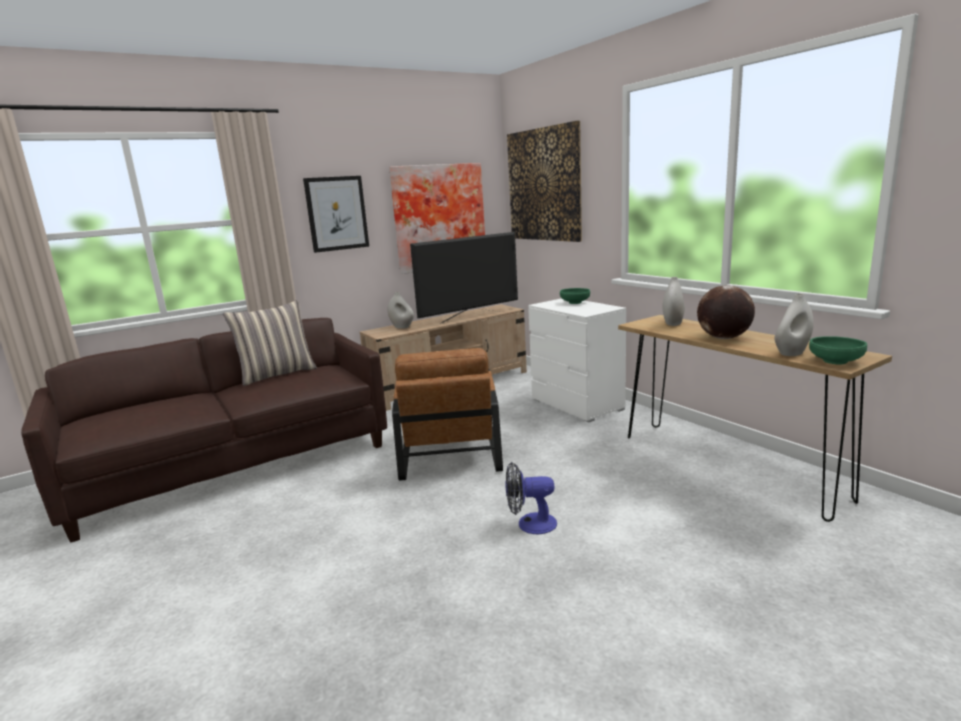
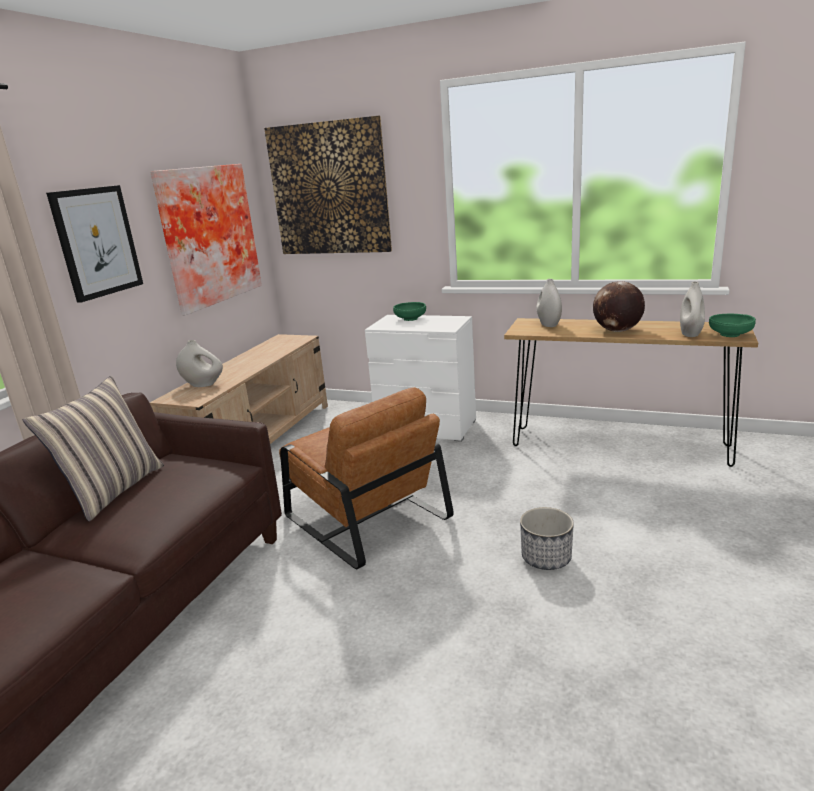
camera: 35 degrees left, 5 degrees up
television [410,232,518,324] -> none
fan [505,462,557,534] -> planter [520,507,574,570]

